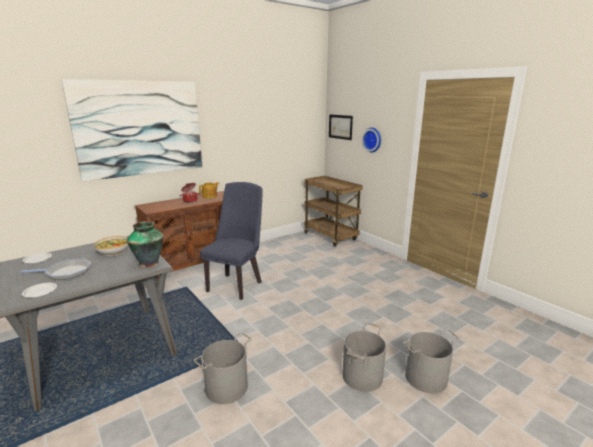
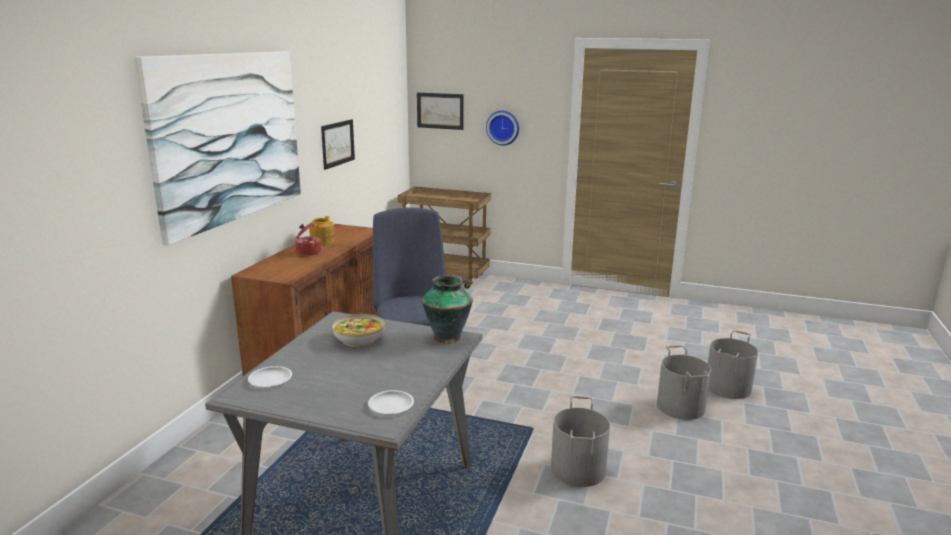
camera: 35 degrees left, 0 degrees up
frying pan [20,259,91,280] -> none
none -> picture [321,119,355,170]

